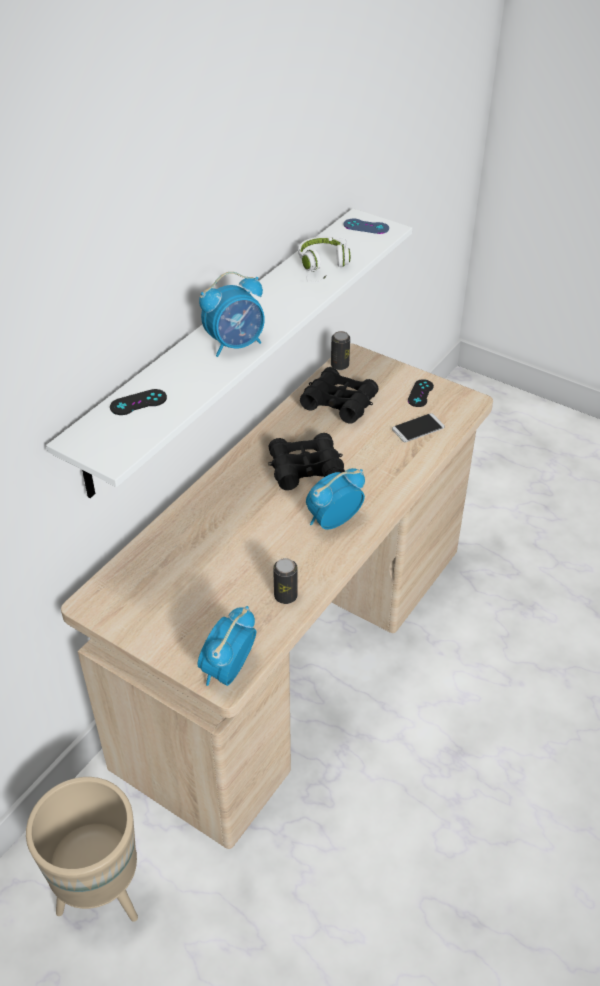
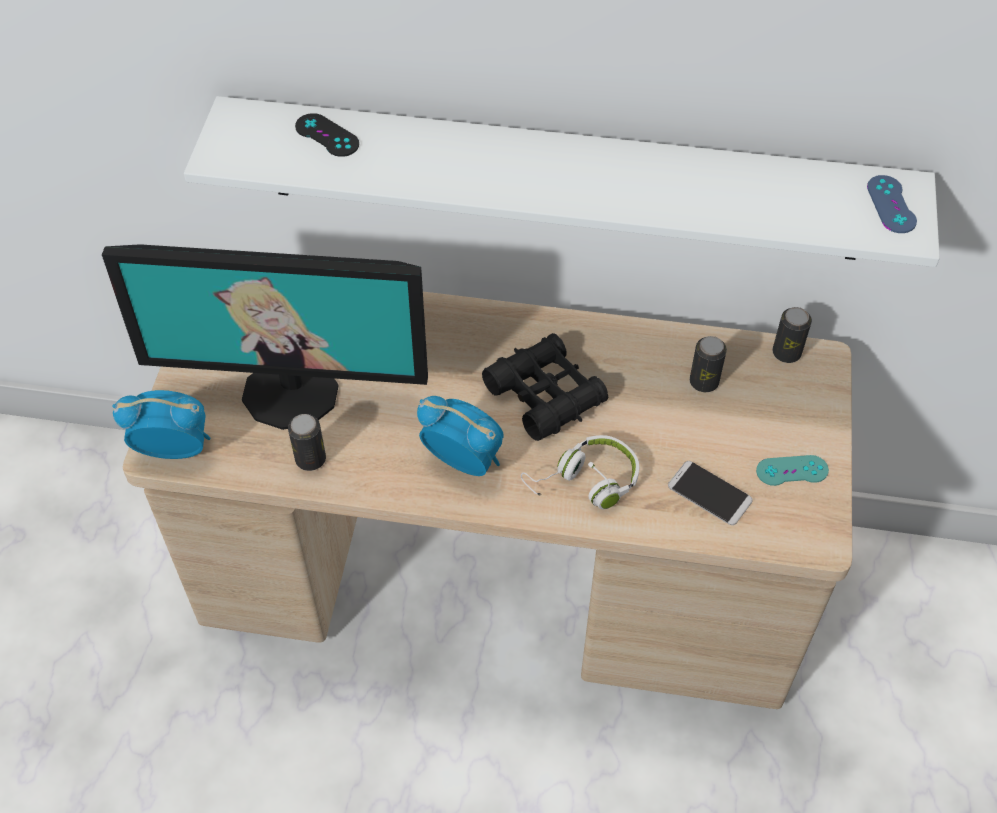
camera: 65 degrees right, 10 degrees up
beige planter [26,777,138,922] -> none
alarm clock [199,272,265,357] -> none
white headphones [298,236,350,282] -> white headphones moved to [521,435,639,510]
black binoculars [300,367,379,424] -> can [690,336,727,392]
black game controller [408,379,434,407] -> turquoise game controller [756,455,829,486]
none -> monitor [102,244,428,430]

